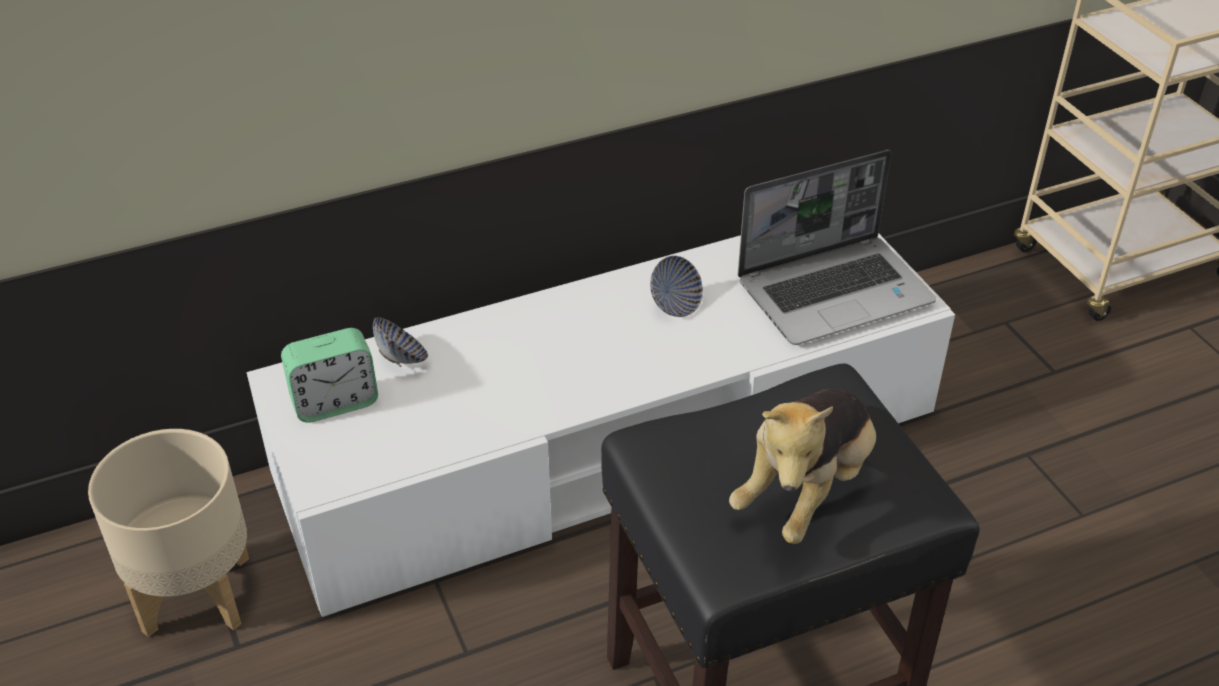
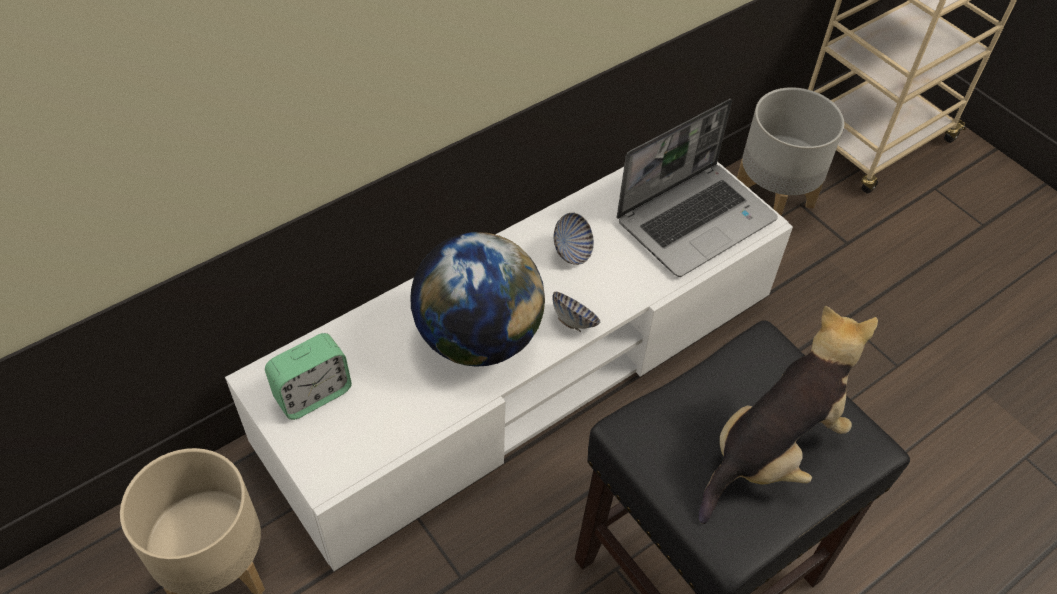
camera: 15 degrees left, 10 degrees up
bowl [373,317,428,367] -> bowl moved to [552,292,600,332]
plush toy [729,388,876,544] -> plush toy turned 150 degrees counterclockwise [698,306,878,524]
none -> globe [411,232,545,367]
none -> grey planter [737,87,844,216]

